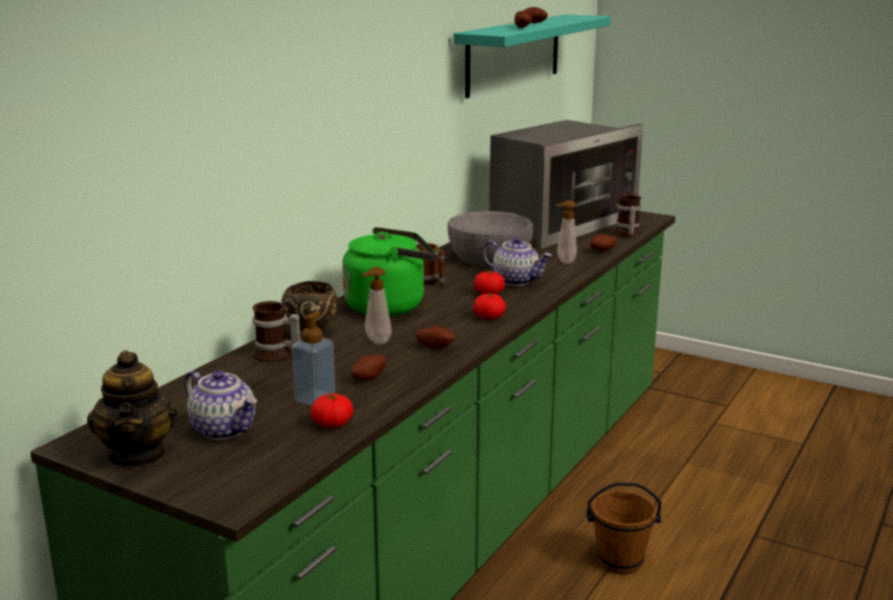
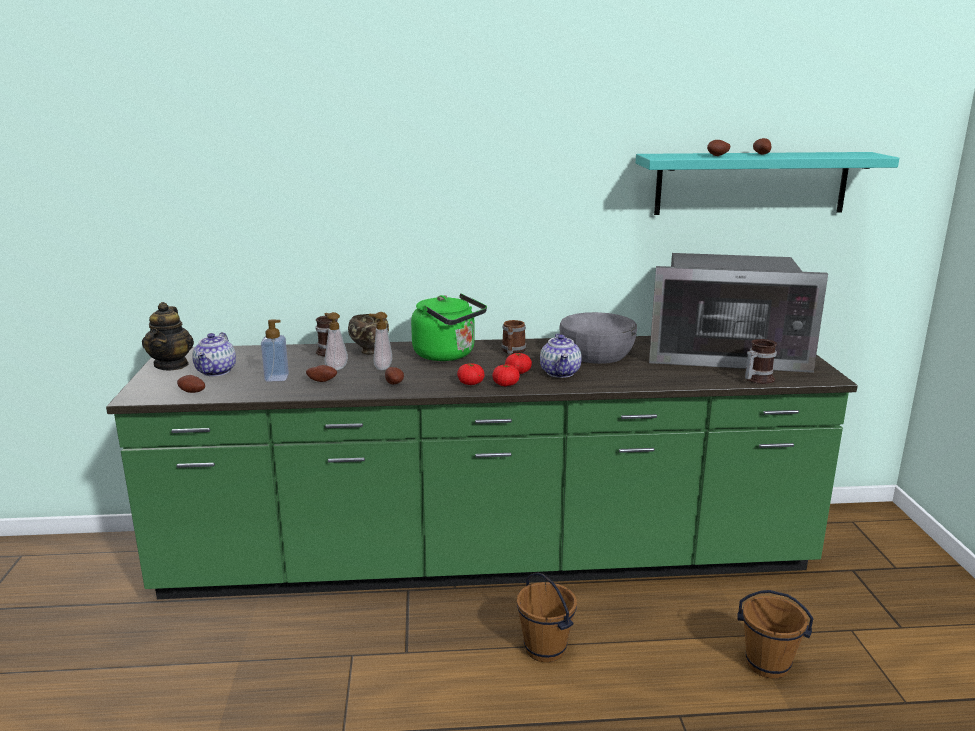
camera: 55 degrees right, 0 degrees up
teapot [87,350,177,468] -> teapot turned 45 degrees counterclockwise [142,302,194,370]
tomato [311,393,353,428] -> tomato moved to [492,364,520,386]
soap dispenser [556,200,577,264] -> soap dispenser moved to [324,312,348,370]
potato [590,234,617,251] -> potato moved to [177,375,205,393]
none -> brown bucket [737,590,814,679]

